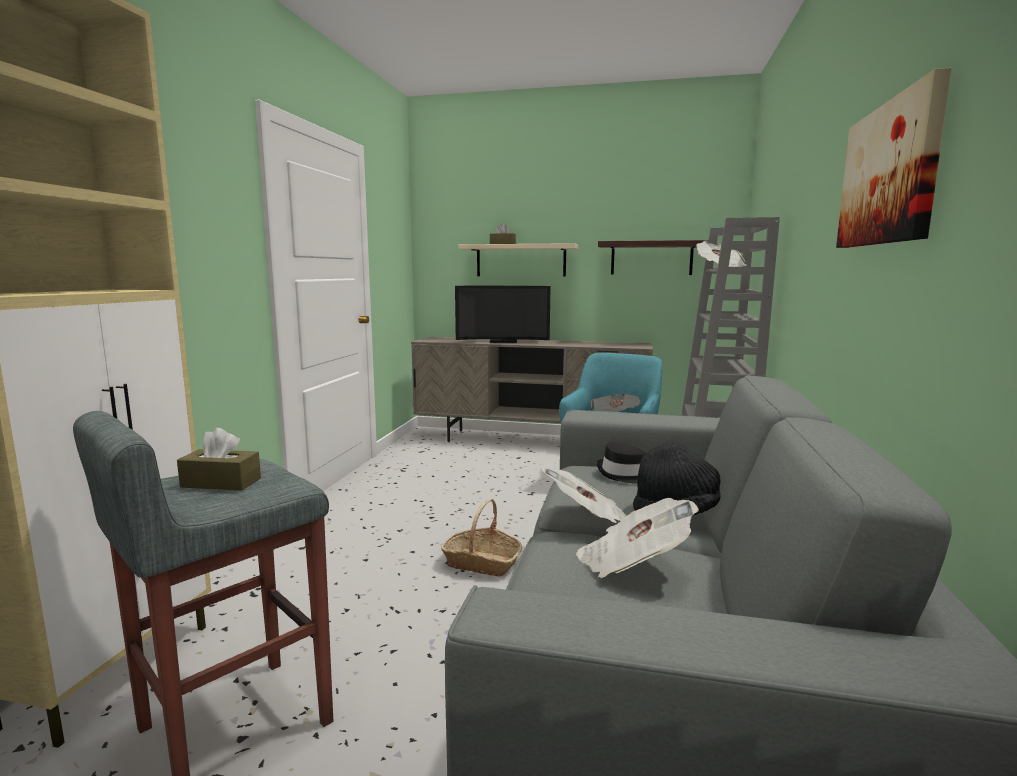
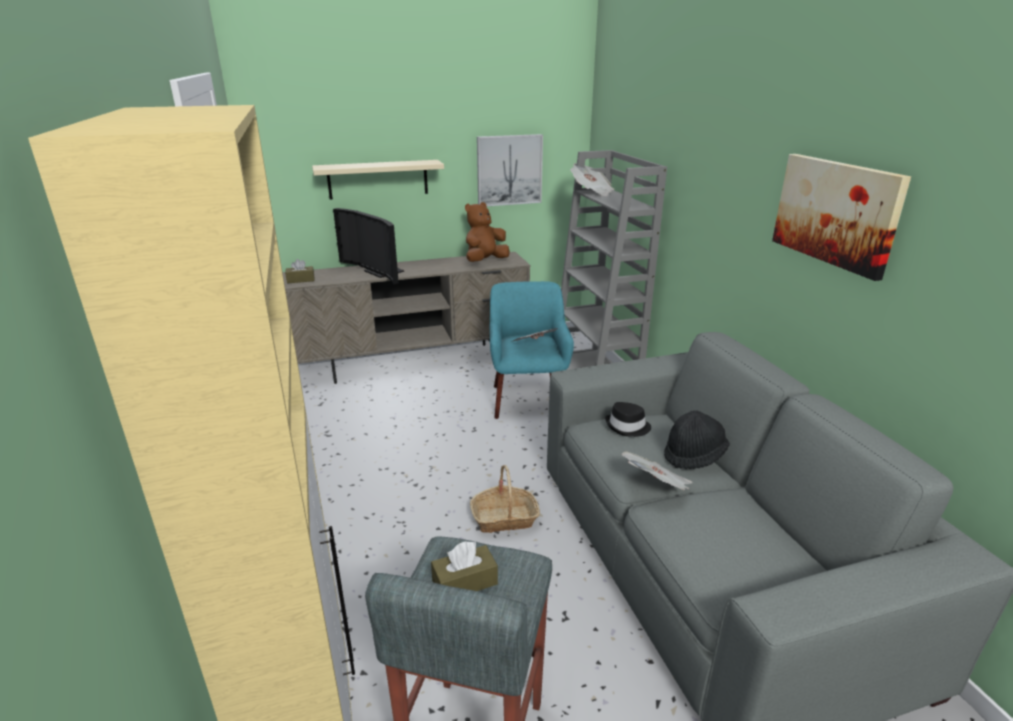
camera: 30 degrees left, 15 degrees up
television [455,286,551,343] -> television turned 75 degrees clockwise [333,208,404,284]
brown tissue box [490,223,516,244] -> brown tissue box moved to [285,259,314,284]
newspaper [576,498,699,578] -> none
shelf [598,240,708,275] -> picture [477,134,543,206]
none -> brown plush toy [465,202,510,262]

